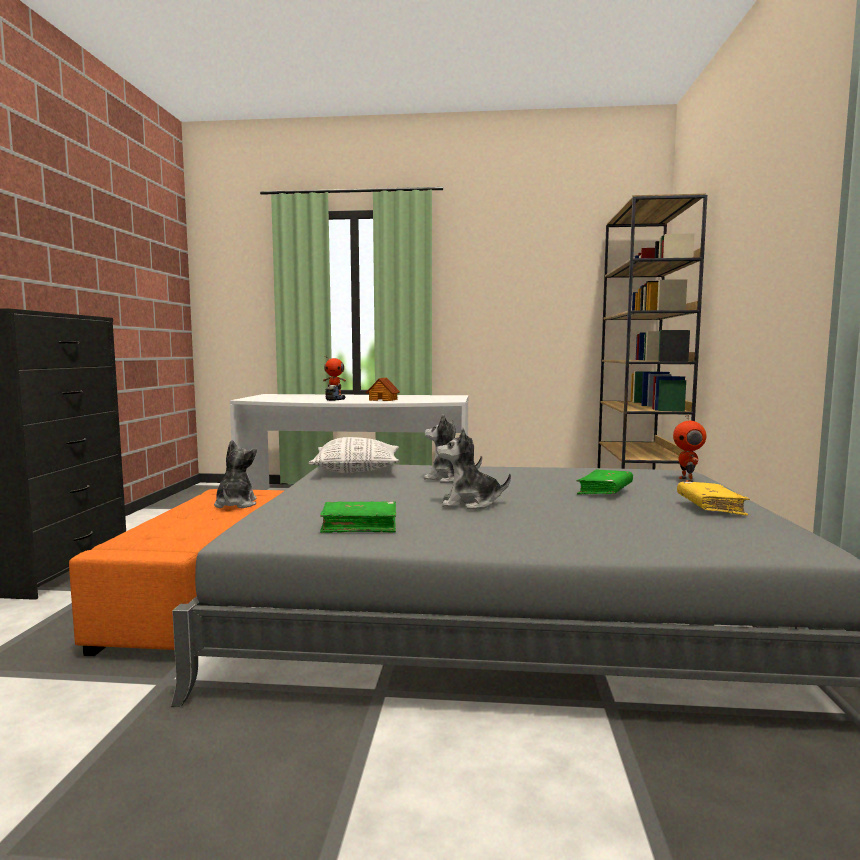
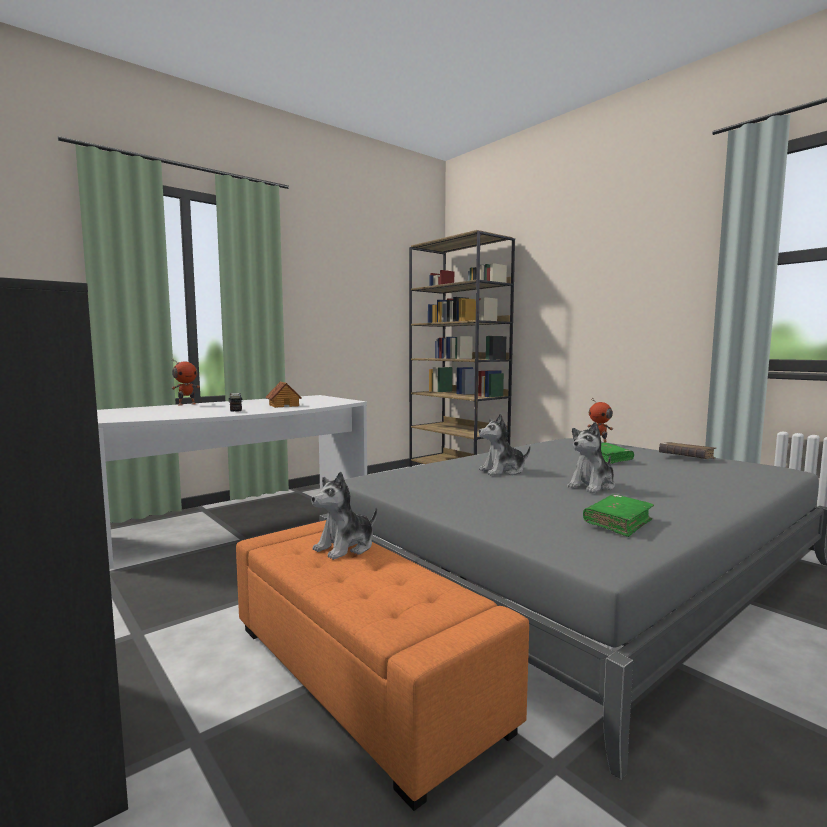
camera: 45 degrees left, 0 degrees up
plush toy [214,440,257,508] -> plush toy turned 90 degrees counterclockwise [311,472,377,560]
pillow [308,437,400,473] -> none
yellow book [677,482,750,516] -> brown book [659,442,716,459]

